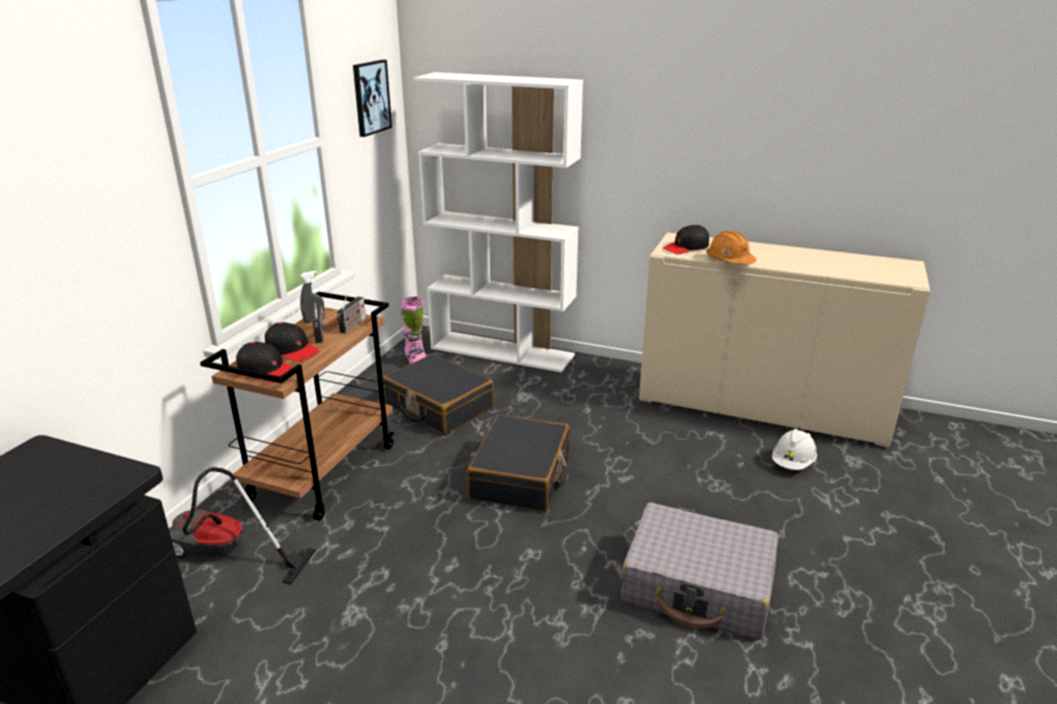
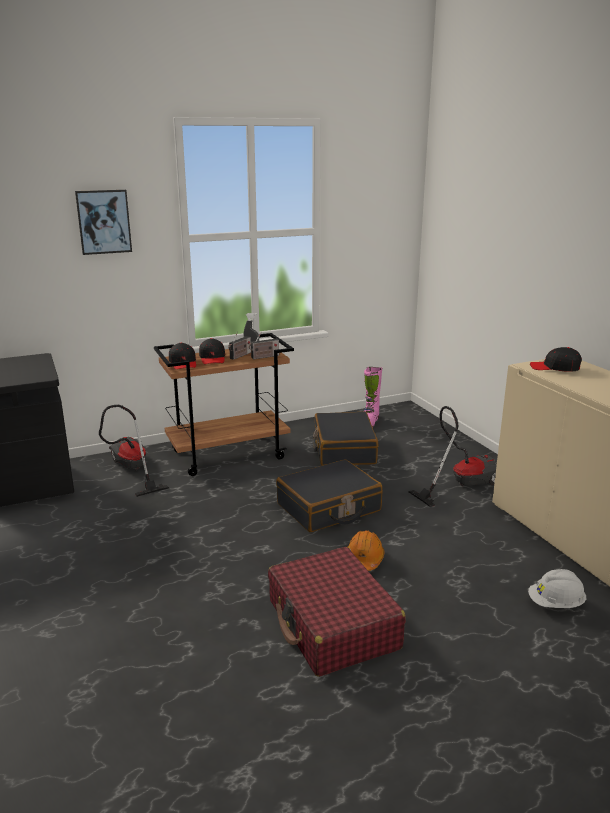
camera: 45 degrees right, 5 degrees down
picture [353,60,392,137] -> picture moved to [75,190,132,255]
white bookcase [413,72,583,373] -> none
grey suitcase [621,502,778,640] -> red suitcase [268,547,406,677]
orange hard hat [706,231,756,265] -> orange hard hat moved to [348,530,384,571]
none -> vacuum cleaner [409,406,497,507]

